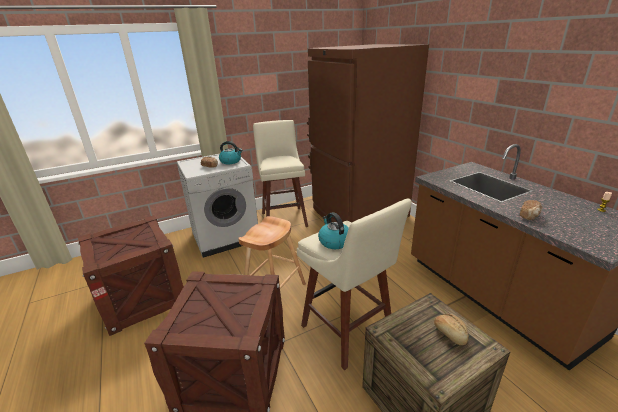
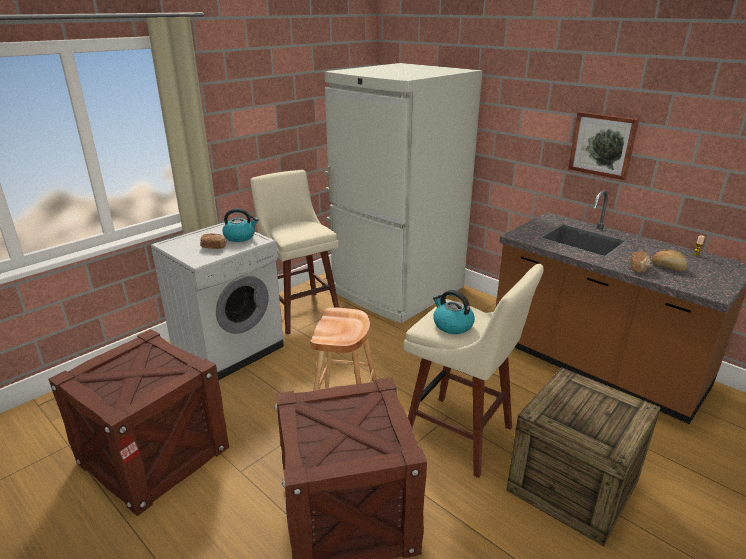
camera: 20 degrees left, 0 degrees up
brown fridge [307,44,429,223] -> white fridge [324,63,482,323]
bread [434,314,469,345] -> bread moved to [652,249,687,271]
none -> picture [568,112,639,180]

